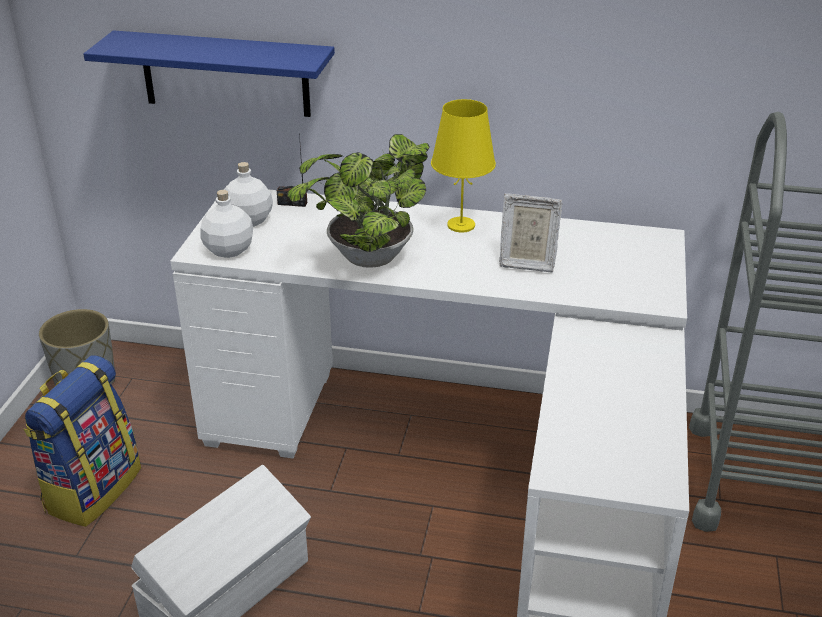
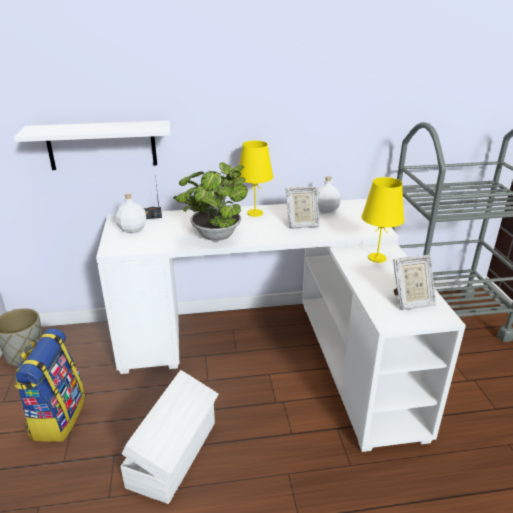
camera: 20 degrees left, 5 degrees down
blue shelf [84,30,335,117] -> white shelf [14,120,170,170]
white bottle [200,190,253,258] -> white bottle moved to [317,176,341,213]
none -> yellow table lamp [361,177,404,263]
none -> picture frame [393,255,436,310]

